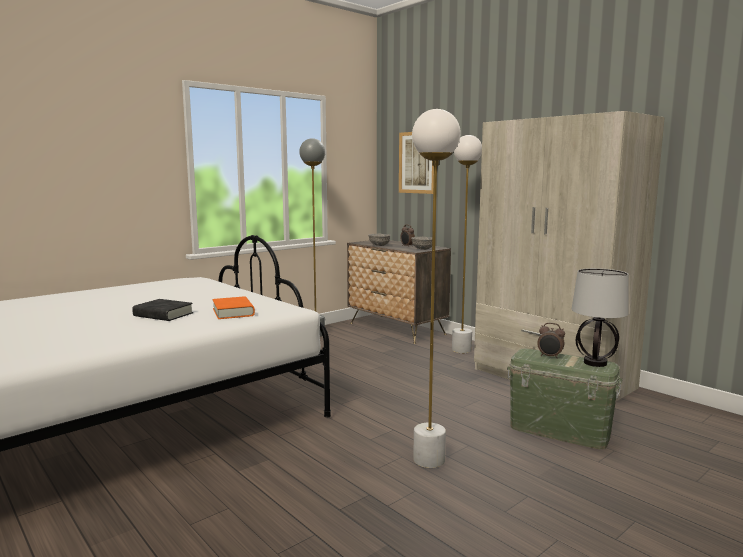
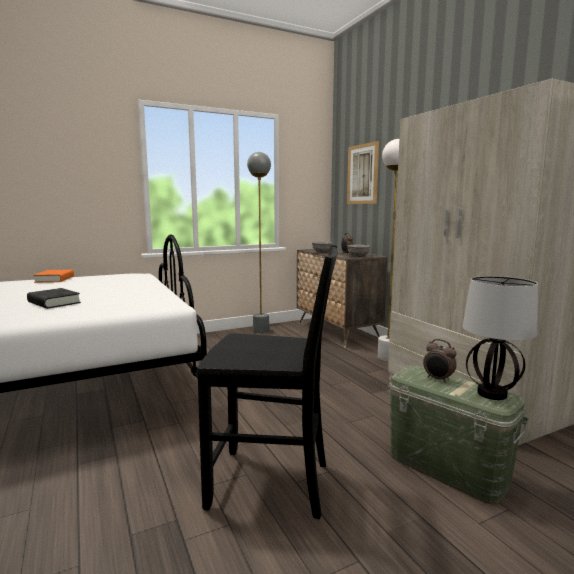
camera: 15 degrees right, 0 degrees up
orange book [213,296,255,319] -> orange book moved to [33,270,74,283]
white floor lamp [412,109,461,468] -> black chair [197,245,338,519]

